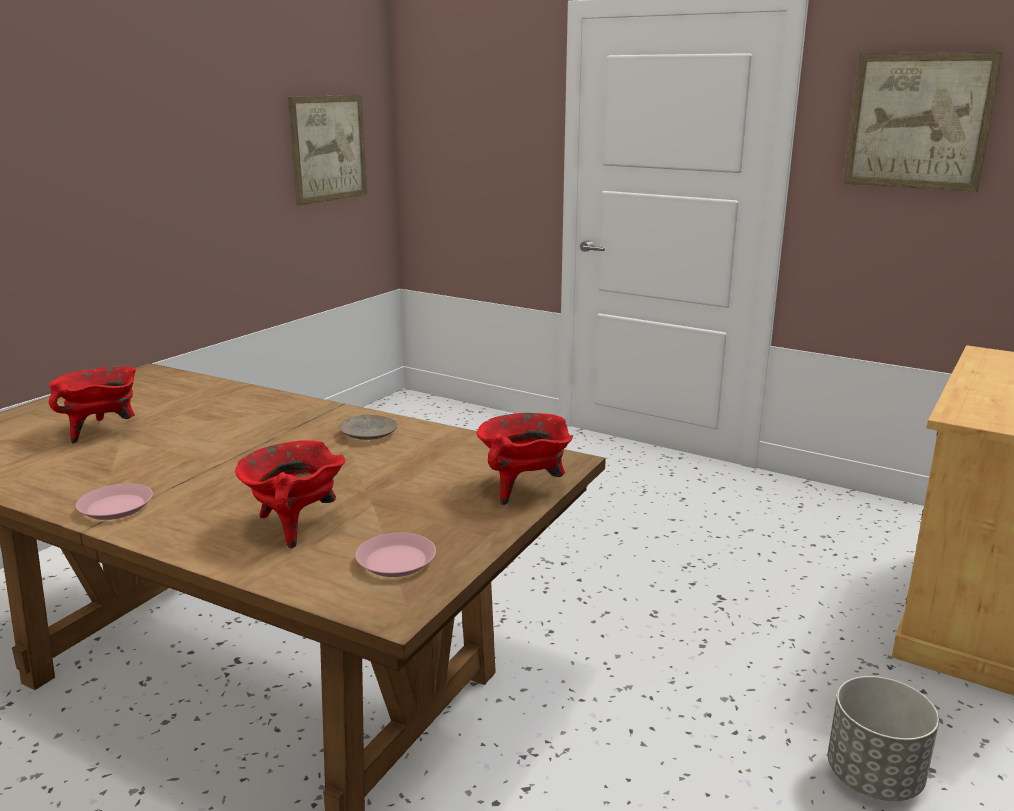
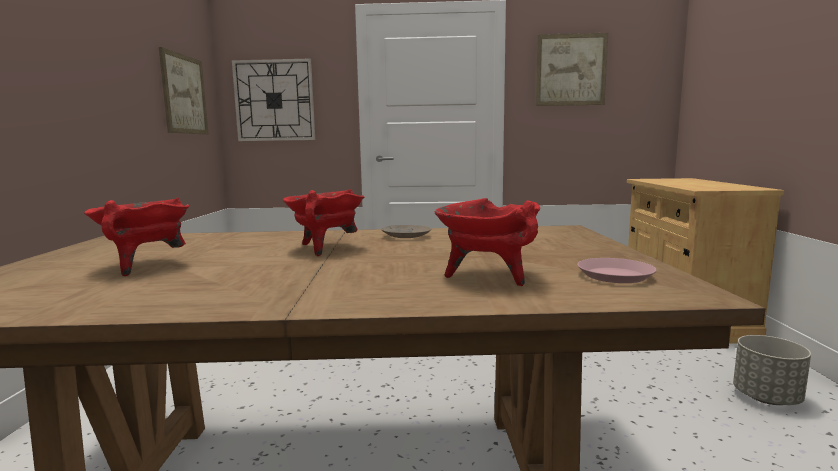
camera: 30 degrees left, 10 degrees down
pink plate [76,484,153,520] -> none
red cooking pot [476,413,573,505] -> red cooking pot moved to [283,189,364,256]
none -> wall clock [232,59,315,141]

